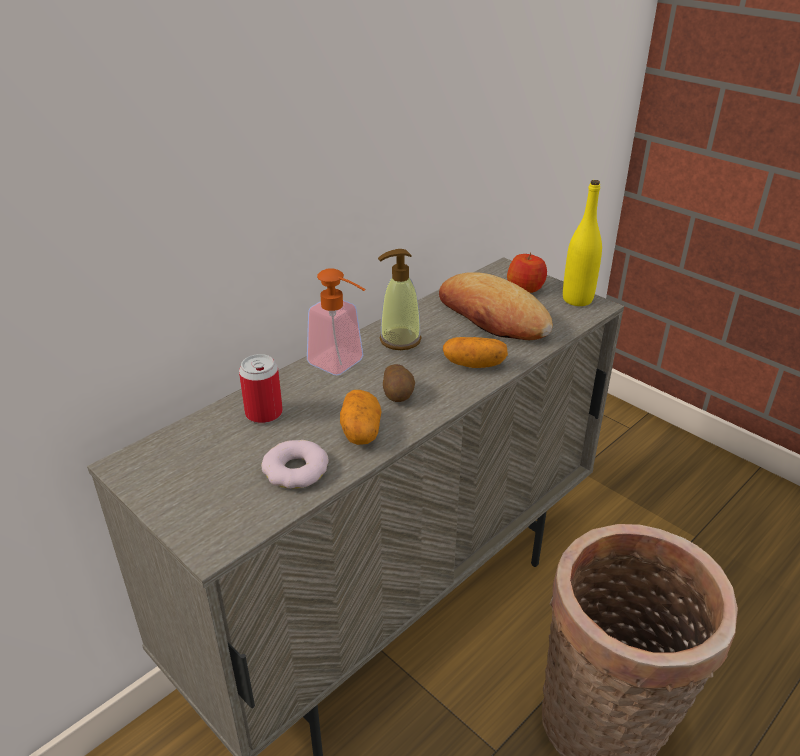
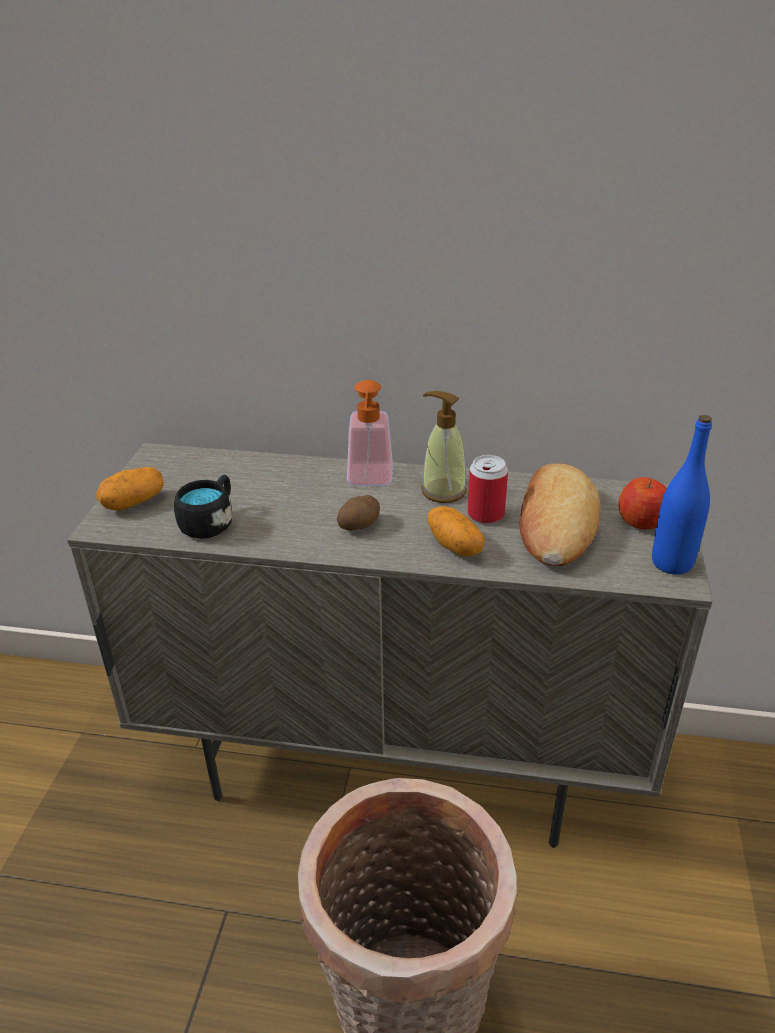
camera: 55 degrees right, 0 degrees up
can [239,354,283,423] -> can moved to [468,455,508,524]
donut [261,440,329,489] -> black mug [174,475,232,539]
potato [340,390,382,445] -> potato moved to [96,467,164,511]
yellow bottle [563,180,602,306] -> blue bottle [652,415,712,575]

